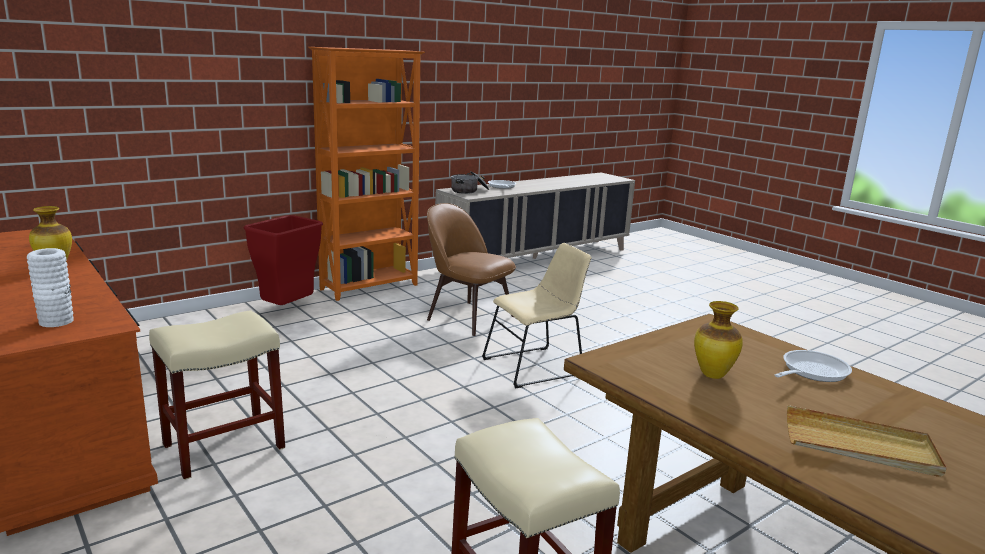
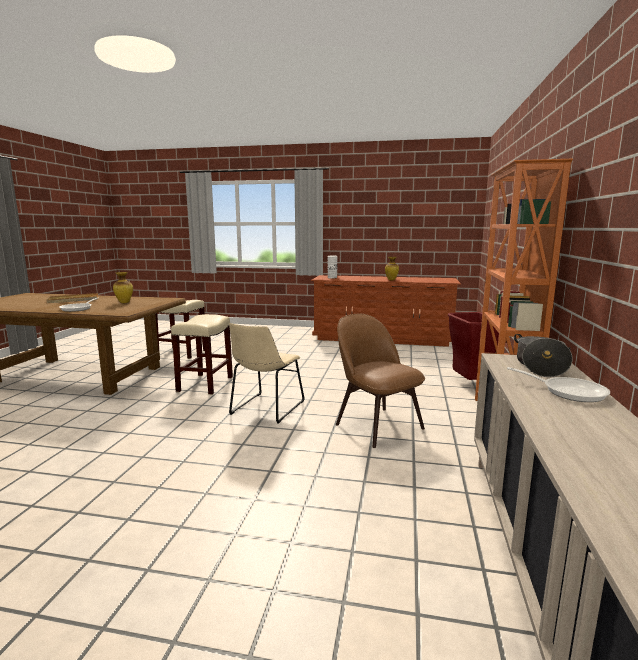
camera: 140 degrees right, 5 degrees down
beige stool [149,310,285,480] -> beige stool moved to [171,314,233,395]
brown chair [427,203,516,336] -> brown chair turned 120 degrees counterclockwise [336,314,425,448]

